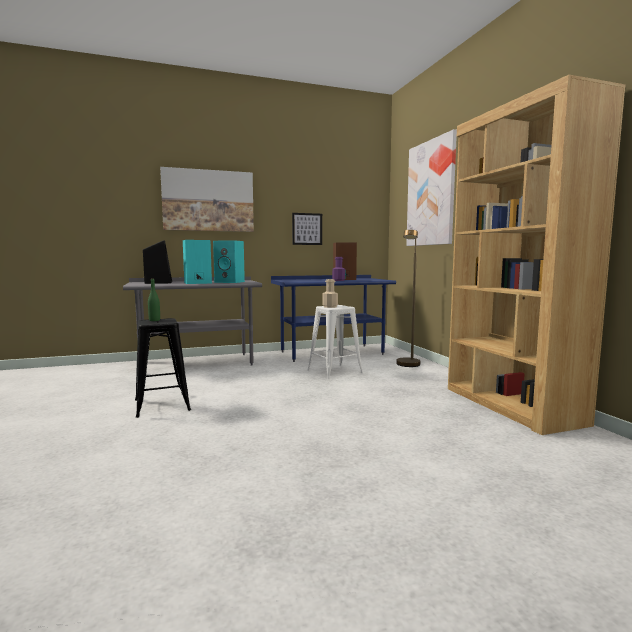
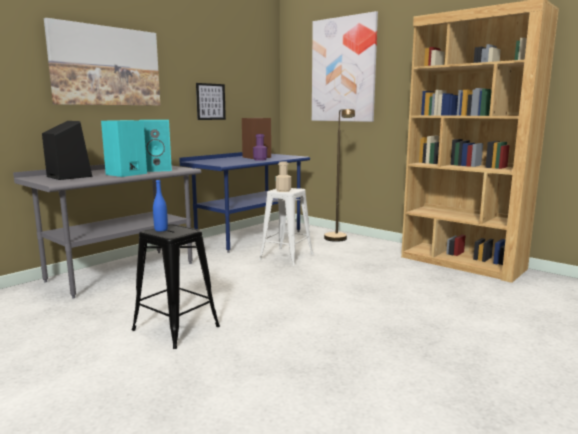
camera: 30 degrees left, 5 degrees up
green bottle [148,278,160,321] -> blue bottle [153,179,168,232]

